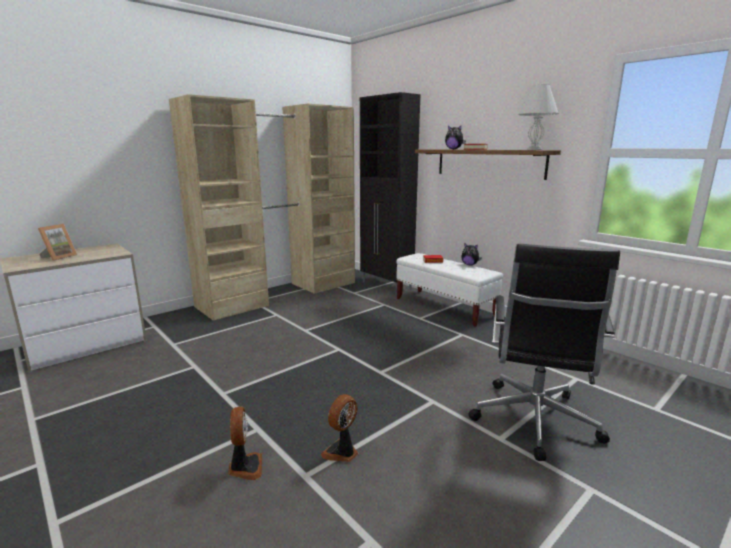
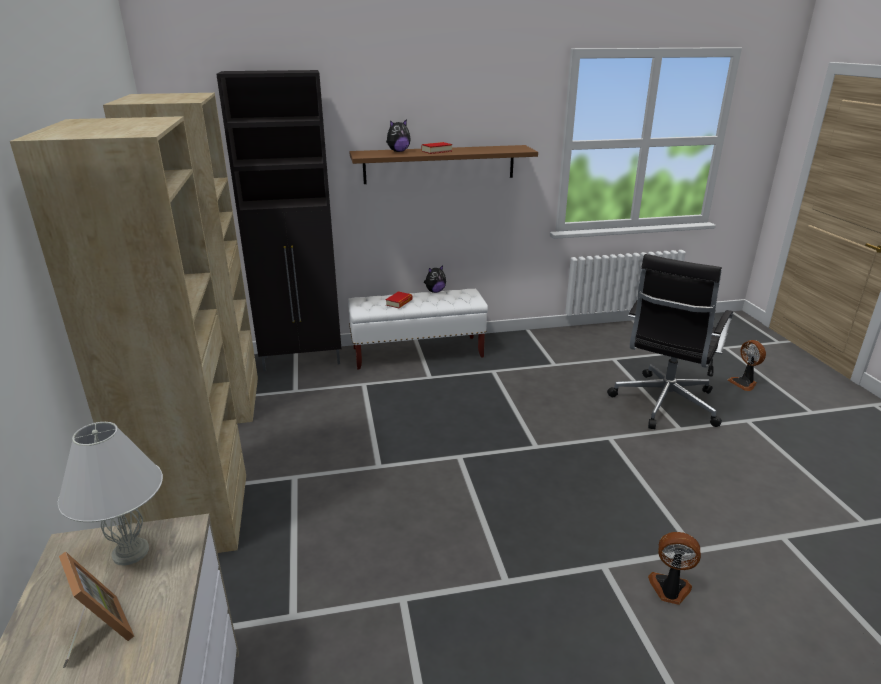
camera: 60 degrees left, 10 degrees up
fan [321,394,358,462] -> fan moved to [727,340,766,391]
black office chair [468,244,620,461] -> black office chair turned 75 degrees clockwise [607,254,733,429]
white table lamp [518,83,559,150] -> white table lamp moved to [58,422,163,566]

